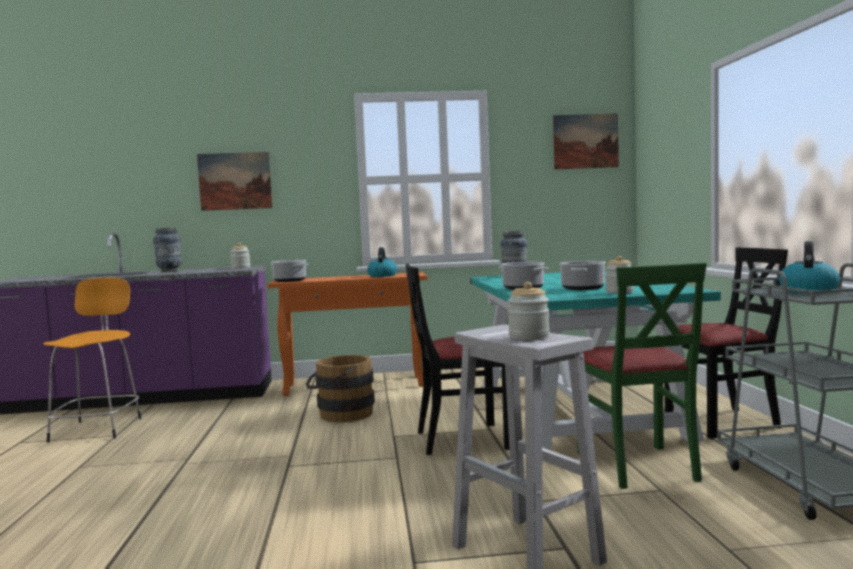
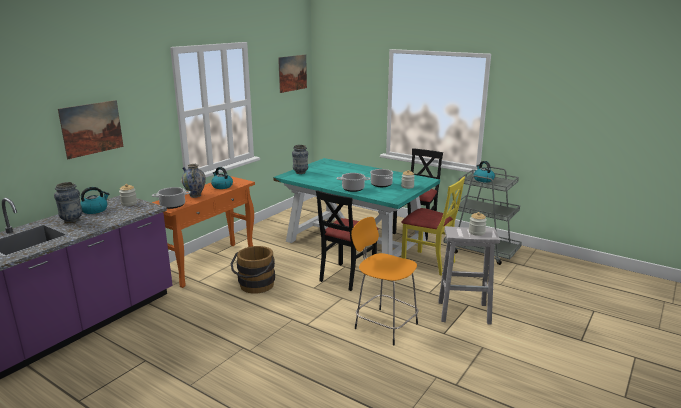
camera: 50 degrees left, 15 degrees up
orange stool [43,277,142,442] -> orange stool moved to [351,217,419,345]
green chair [577,263,707,489] -> yellow chair [401,176,465,276]
none -> kettle [80,187,109,214]
none -> vase [182,164,206,198]

